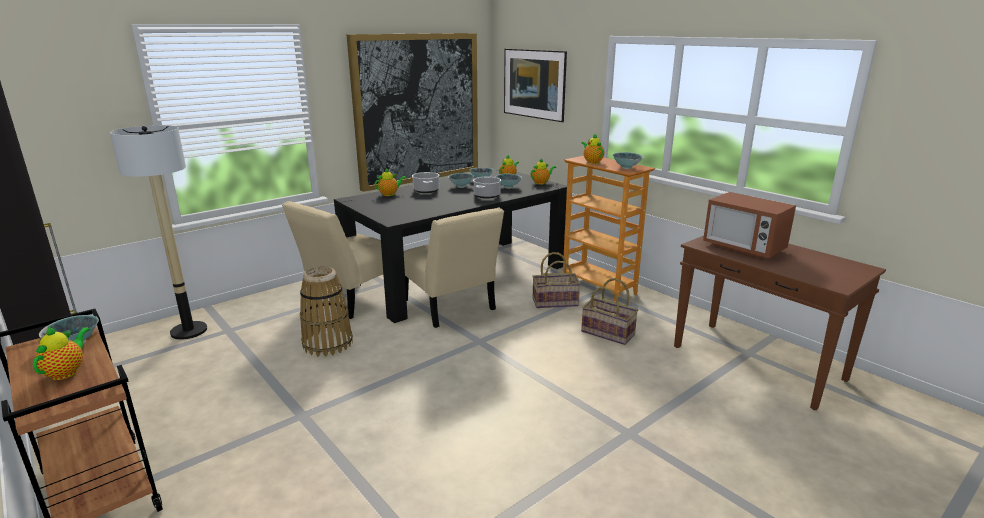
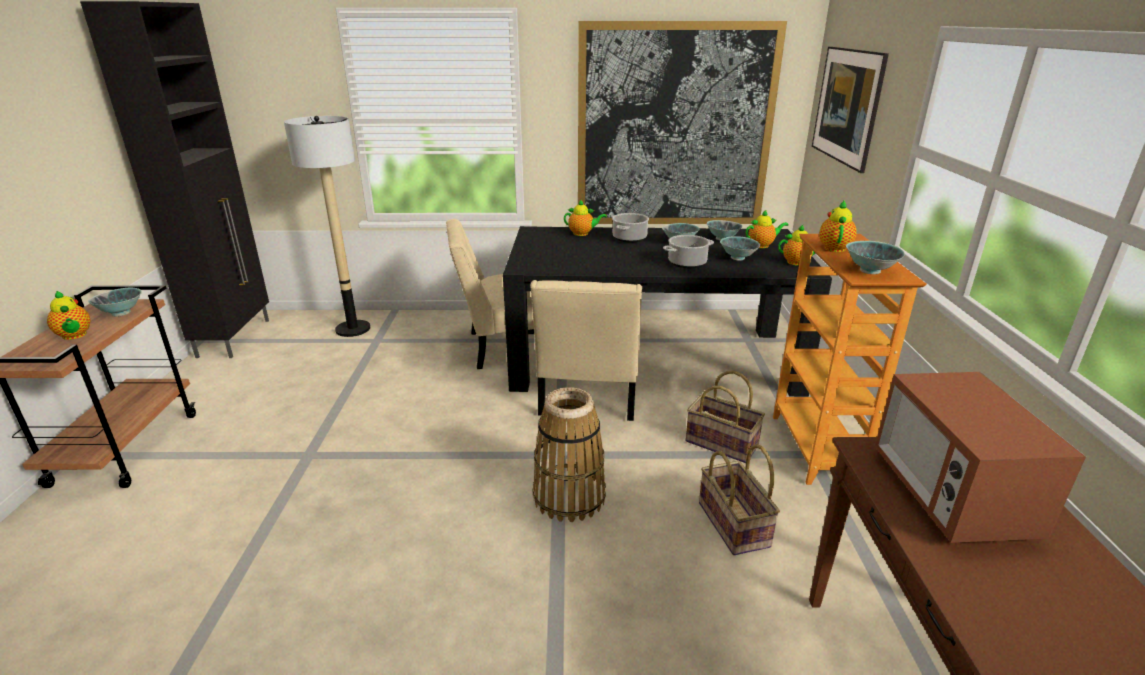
camera: 40 degrees right, 5 degrees up
teapot [33,326,90,380] -> teapot turned 90 degrees clockwise [47,291,90,340]
basket [300,266,353,357] -> basket moved to [533,387,606,522]

